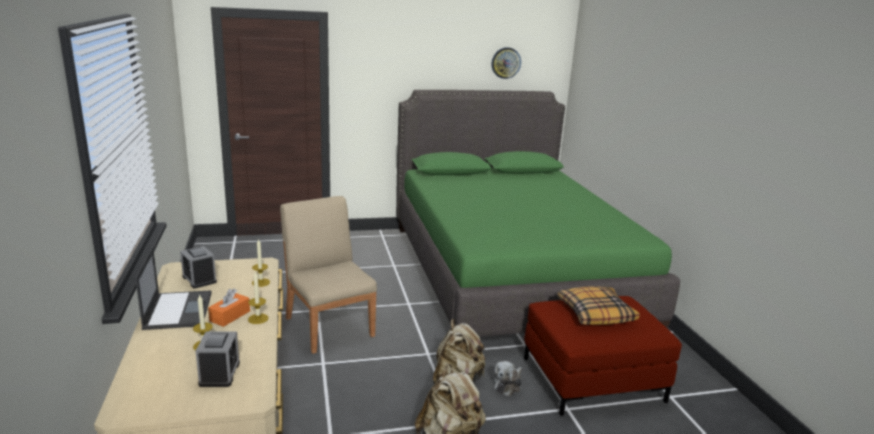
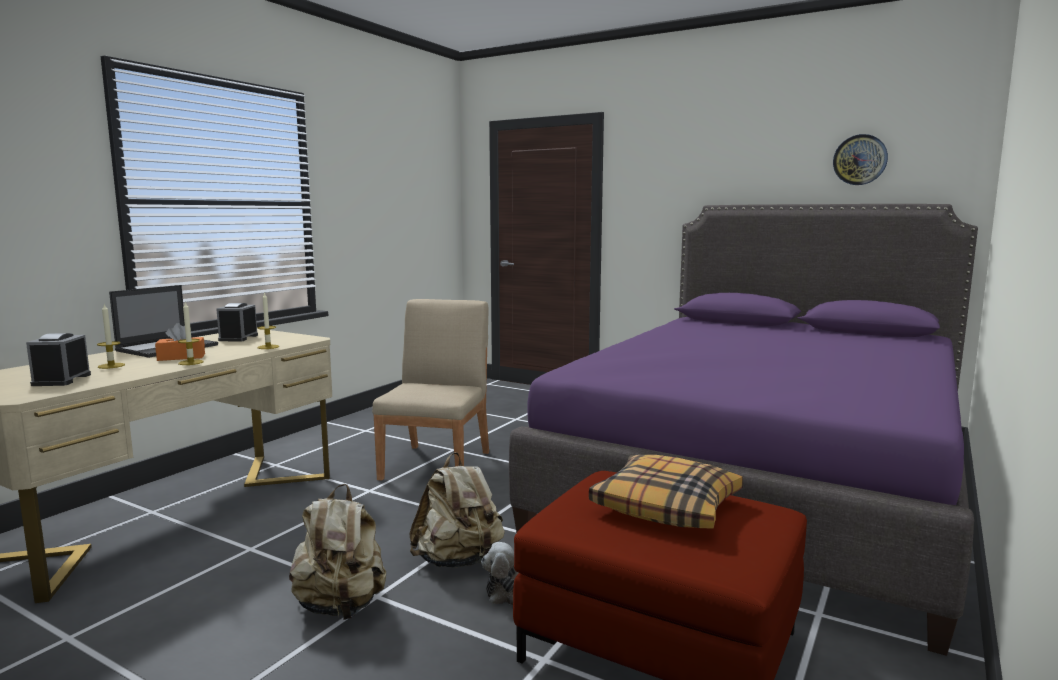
camera: 45 degrees right, 10 degrees down
alarm clock [196,331,240,387] -> alarm clock turned 135 degrees clockwise [26,333,91,386]
green bed [396,90,680,337] -> purple bed [509,204,978,656]

